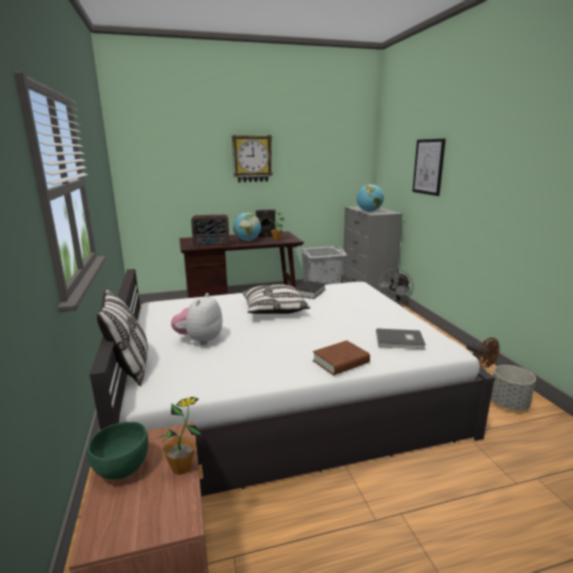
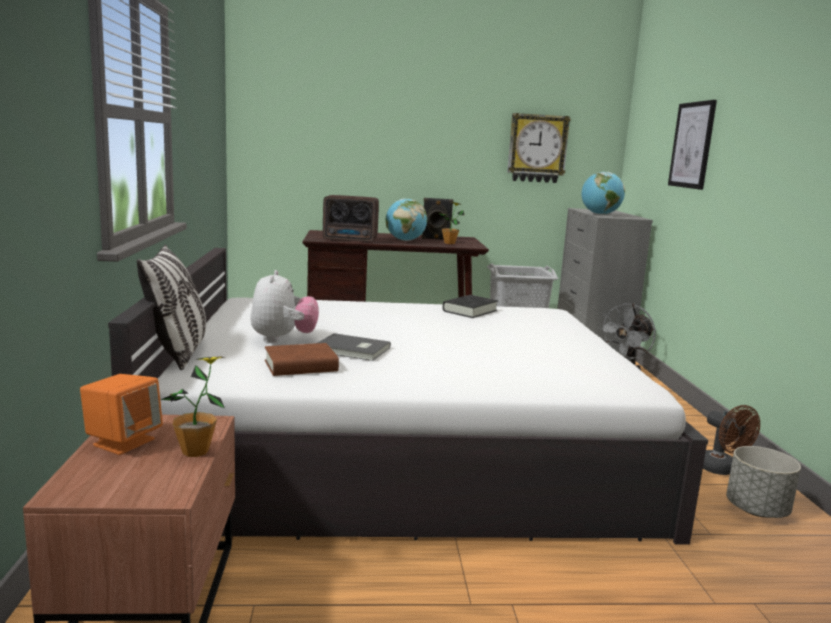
camera: 10 degrees right, 5 degrees down
green bowl [87,422,149,479] -> orange speaker [80,374,163,455]
plush toy [171,293,222,345] -> plush toy turned 150 degrees clockwise [250,270,319,343]
wall clock [232,135,273,182] -> wall clock moved to [507,113,571,183]
pillow [242,284,310,314] -> none
brown book [313,340,370,375] -> brown book moved to [265,343,339,376]
grey book [376,328,426,349] -> grey book moved to [317,333,391,361]

